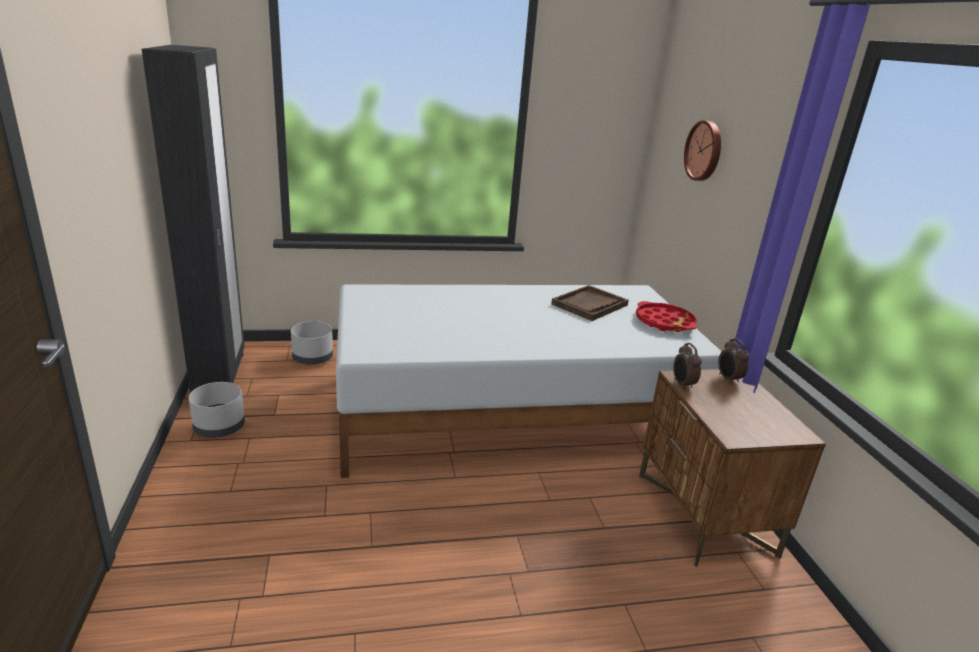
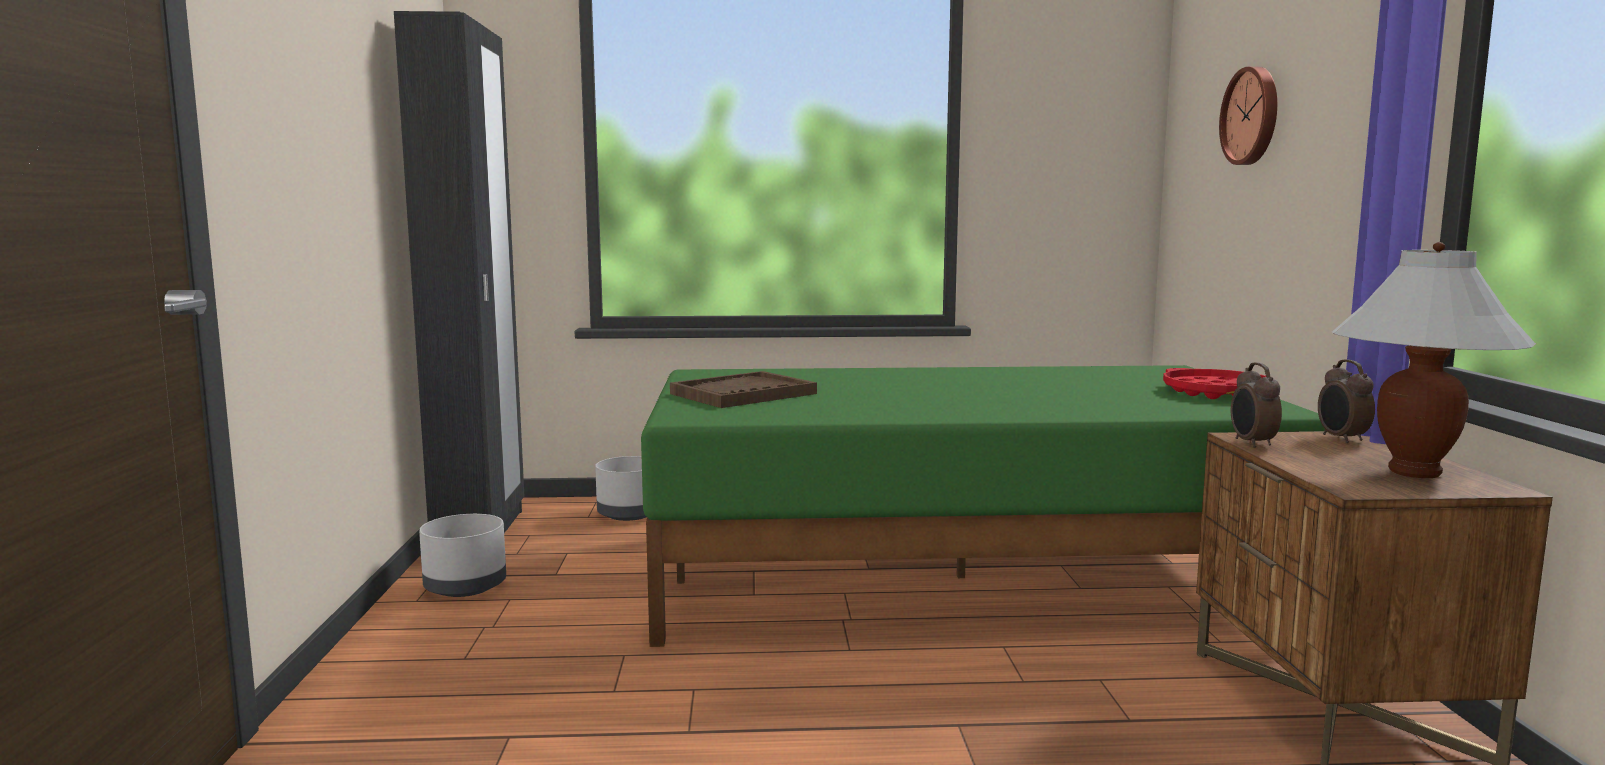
camera: 10 degrees right, 15 degrees down
white bed [336,284,722,478] -> green bed [641,365,1325,647]
brown tray [551,285,629,321] -> brown tray moved to [670,371,817,408]
none -> white table lamp [1332,242,1536,478]

